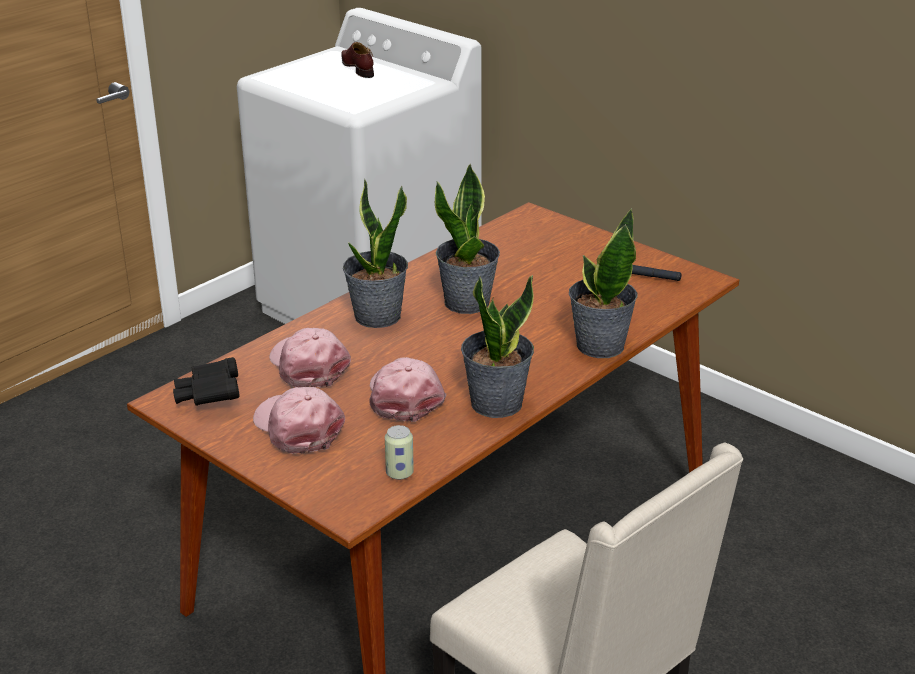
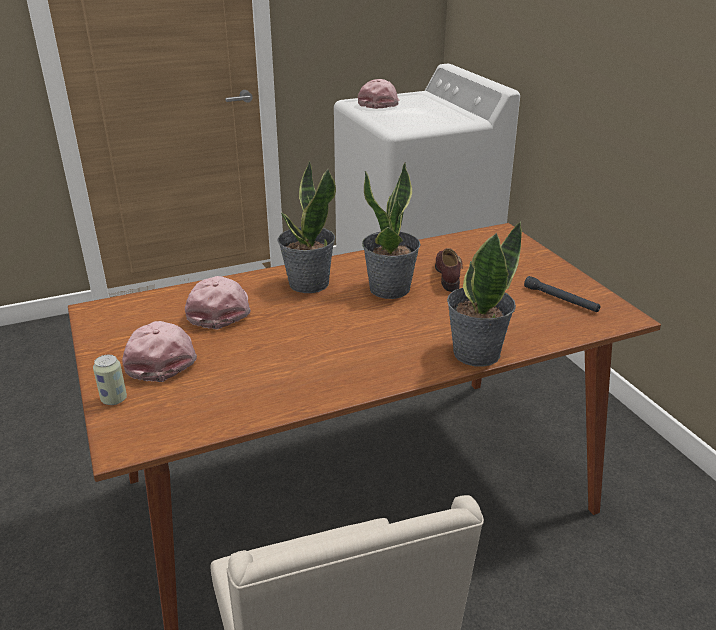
camera: 25 degrees right, 0 degrees up
black binoculars [173,357,240,406] -> none
brown shoe [341,42,374,78] -> brown shoe moved to [435,248,462,292]
pink cap [369,357,446,422] -> pink cap moved to [358,79,399,109]
can [385,425,414,480] -> can moved to [93,355,127,405]
potted plant [461,275,534,418] -> none

